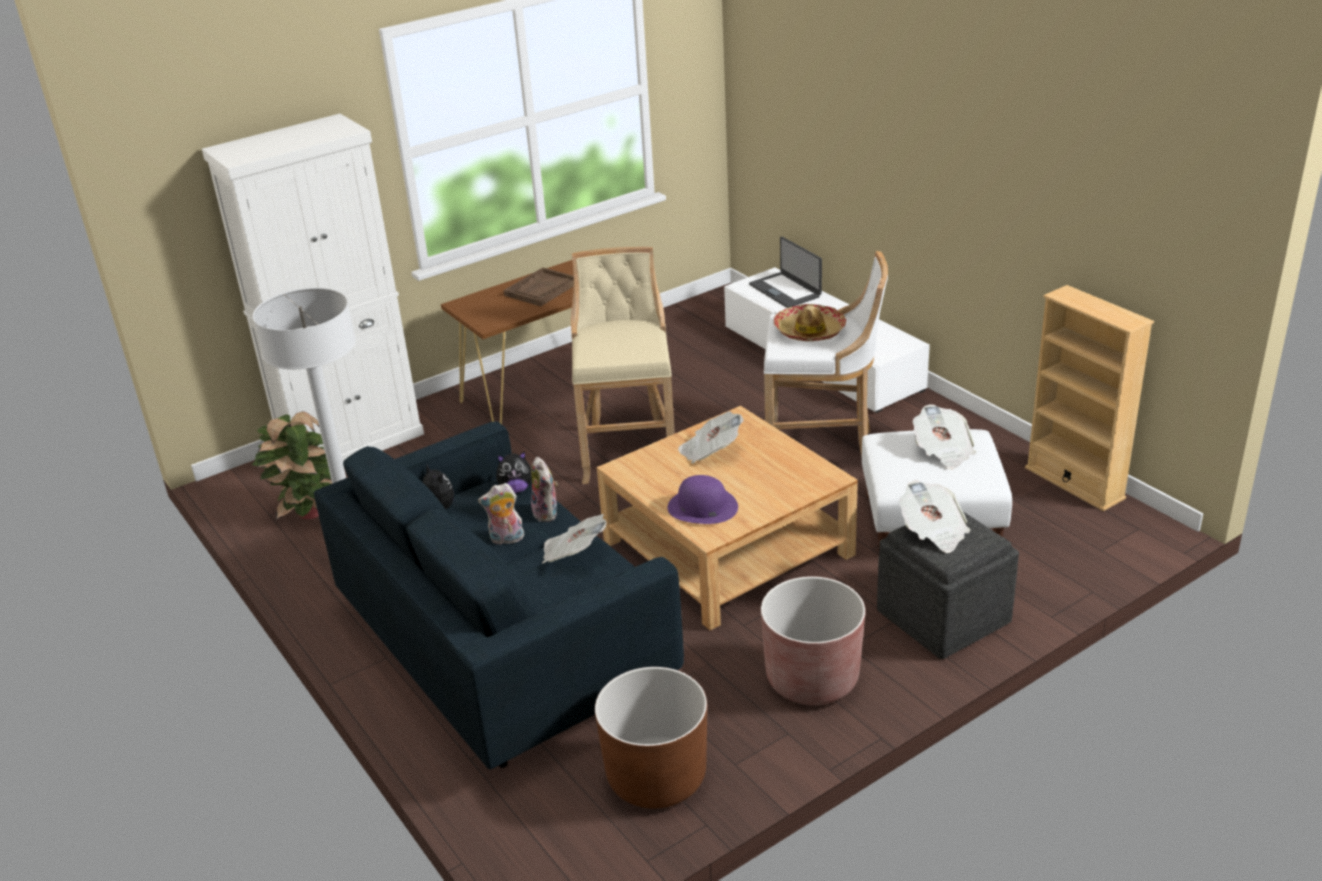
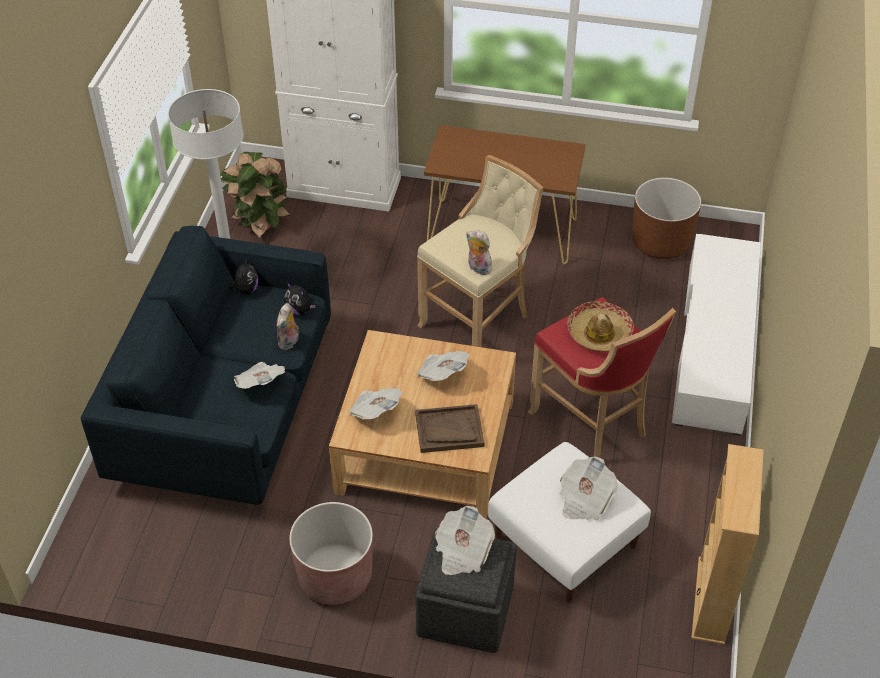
camera: 45 degrees right, 15 degrees up
plush toy [478,483,525,545] -> plush toy moved to [466,230,492,275]
brown tray [504,267,574,306] -> brown tray moved to [415,404,484,453]
brown planter [595,667,707,808] -> brown planter moved to [632,178,701,259]
purple hat [668,475,738,524] -> newspaper [348,387,403,420]
laptop [749,237,822,308] -> none
white stool [764,251,888,458] -> red stool [528,297,676,458]

